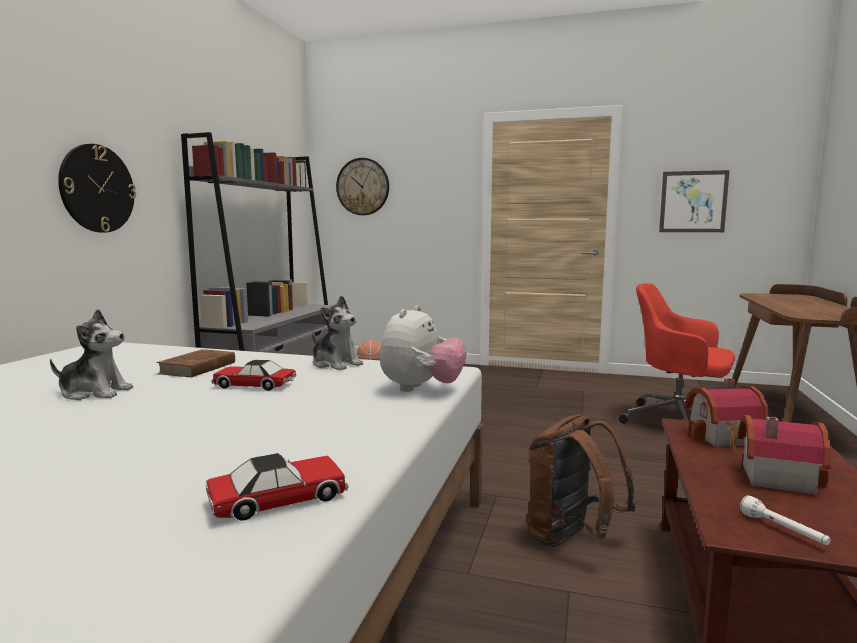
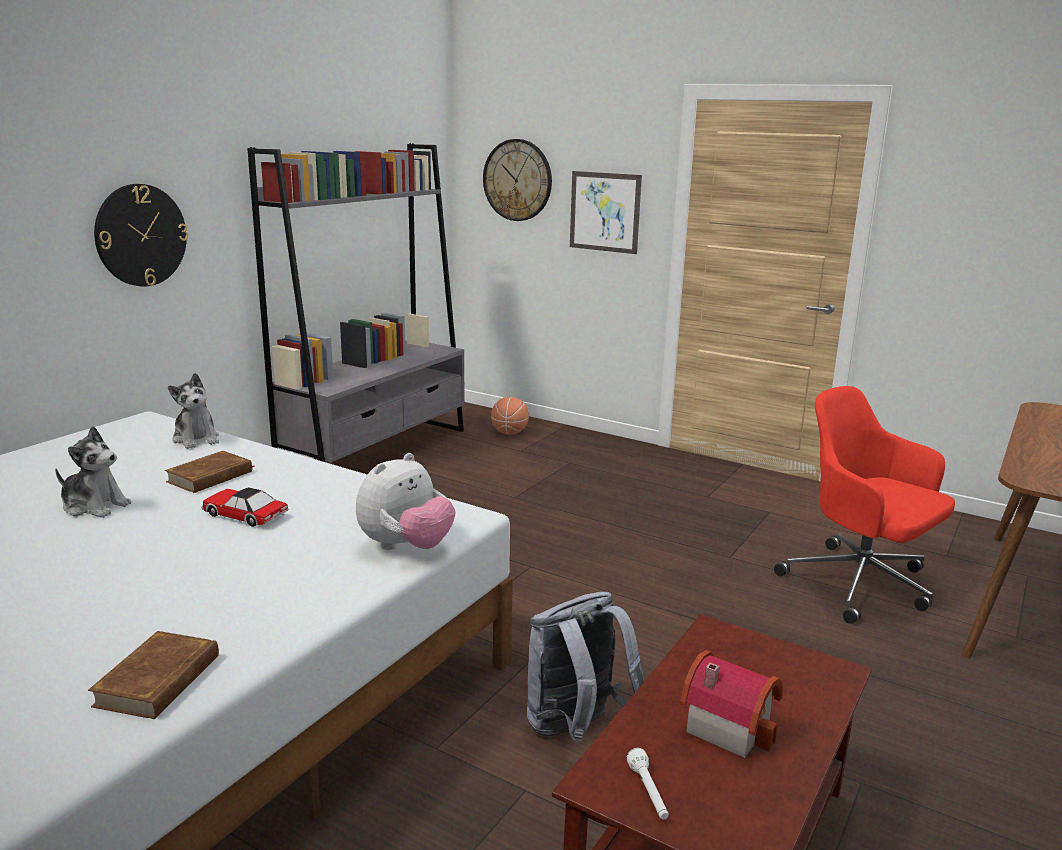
camera: 15 degrees right, 10 degrees up
toy car [206,453,349,521] -> brown book [88,631,219,719]
plush toy [312,295,363,370] -> plush toy moved to [168,373,219,449]
brown backpack [527,414,636,547] -> grey backpack [527,592,644,743]
picture [659,170,730,232] -> picture moved to [570,171,642,254]
toy house [684,378,770,452] -> none

